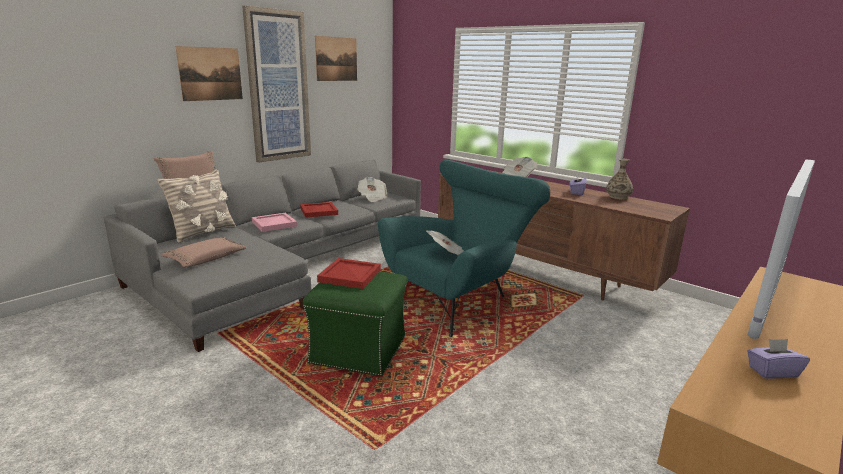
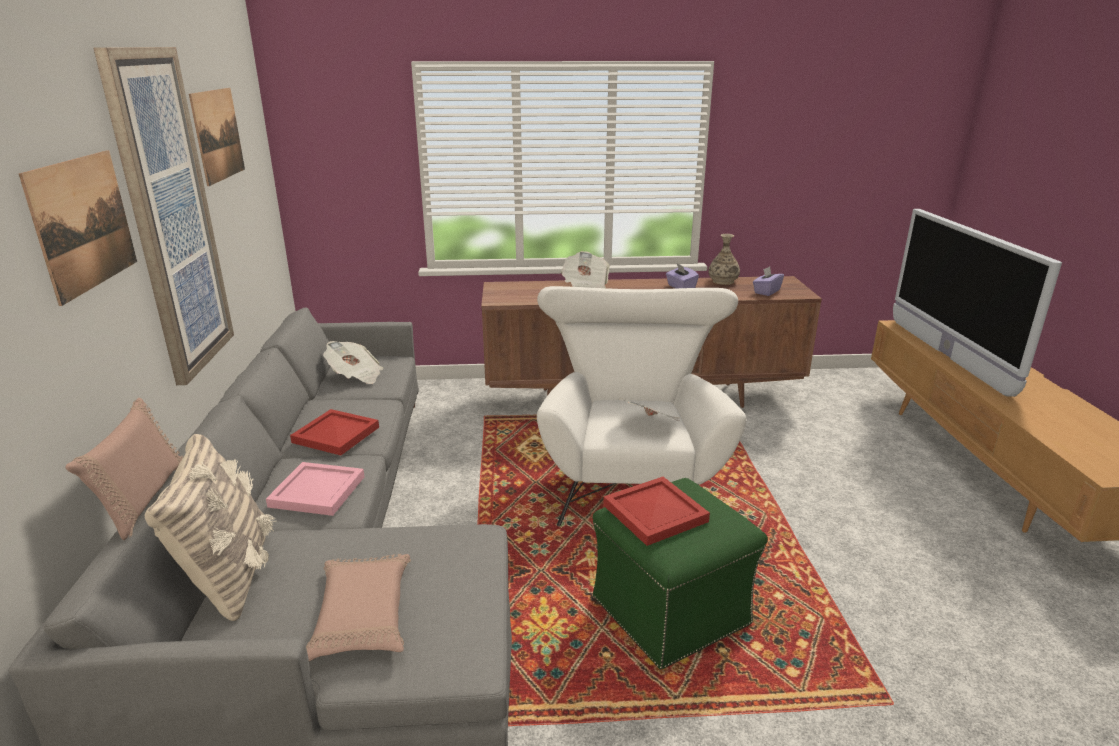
camera: 45 degrees left, 5 degrees up
turquoise armchair [378,160,550,337] -> white armchair [537,286,747,526]
purple tissue box [747,339,810,379] -> purple tissue box moved to [753,267,784,296]

